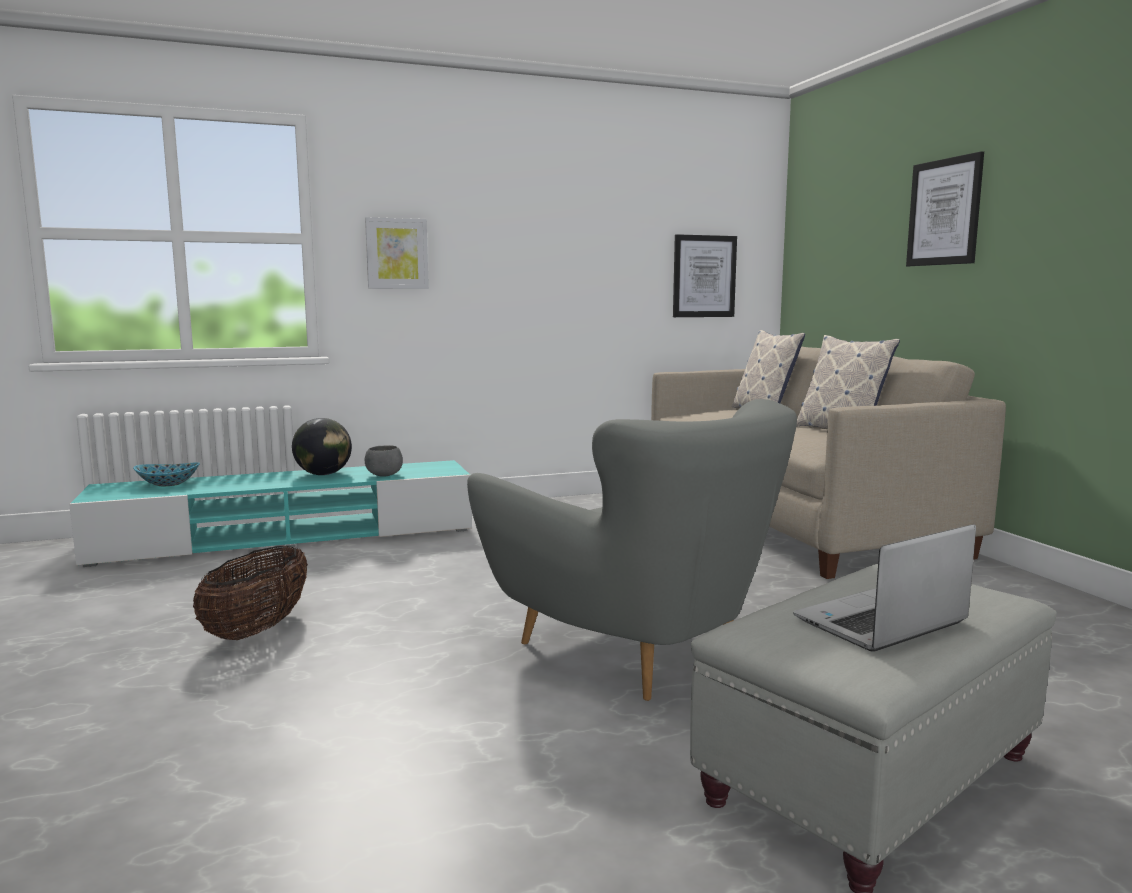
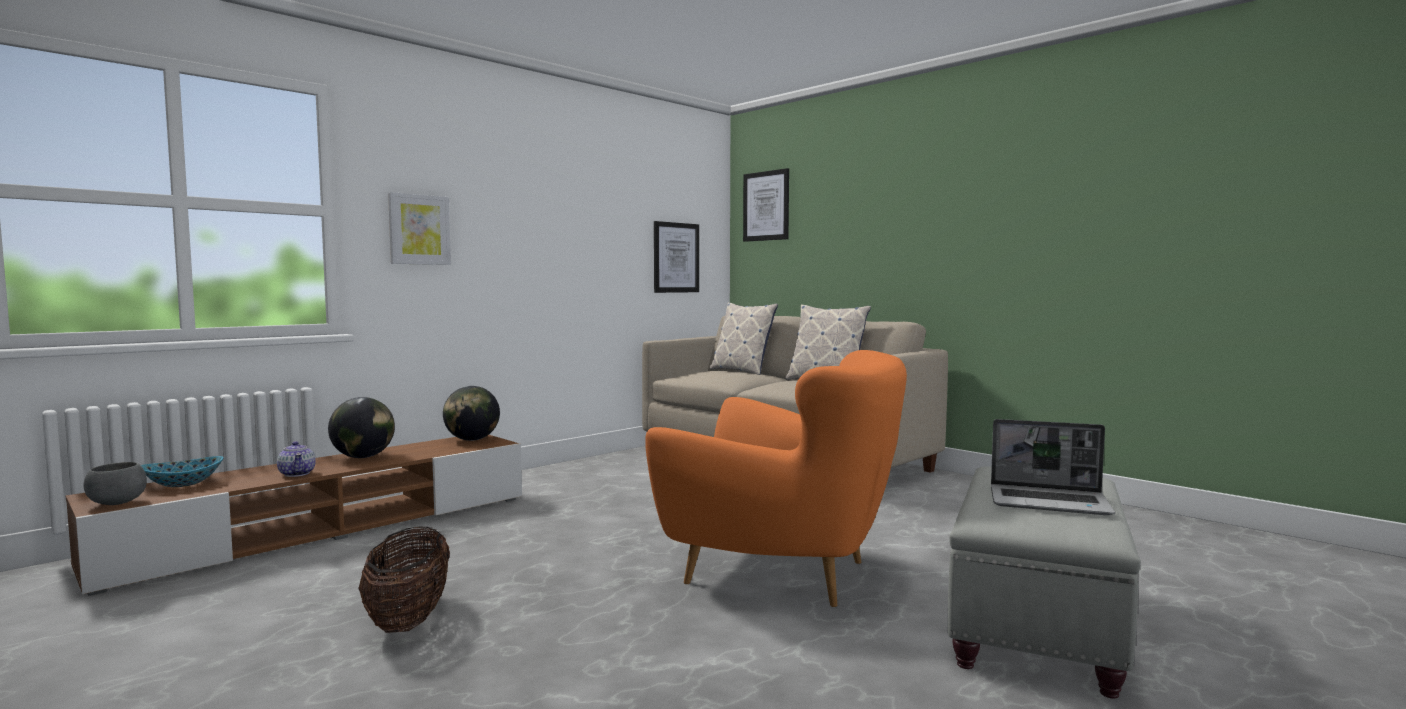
camera: 25 degrees left, 5 degrees down
turquoise tv stand [69,460,472,567] -> brown tv stand [66,435,522,596]
grey bowl [365,445,403,477] -> grey bowl moved to [84,462,147,505]
grey armchair [467,399,797,701] -> orange armchair [645,350,907,607]
laptop [793,524,976,652] -> laptop turned 105 degrees counterclockwise [991,419,1115,515]
picture [906,151,984,266] -> picture moved to [743,168,789,242]
none -> teapot [277,441,316,477]
none -> globe [443,386,500,441]

